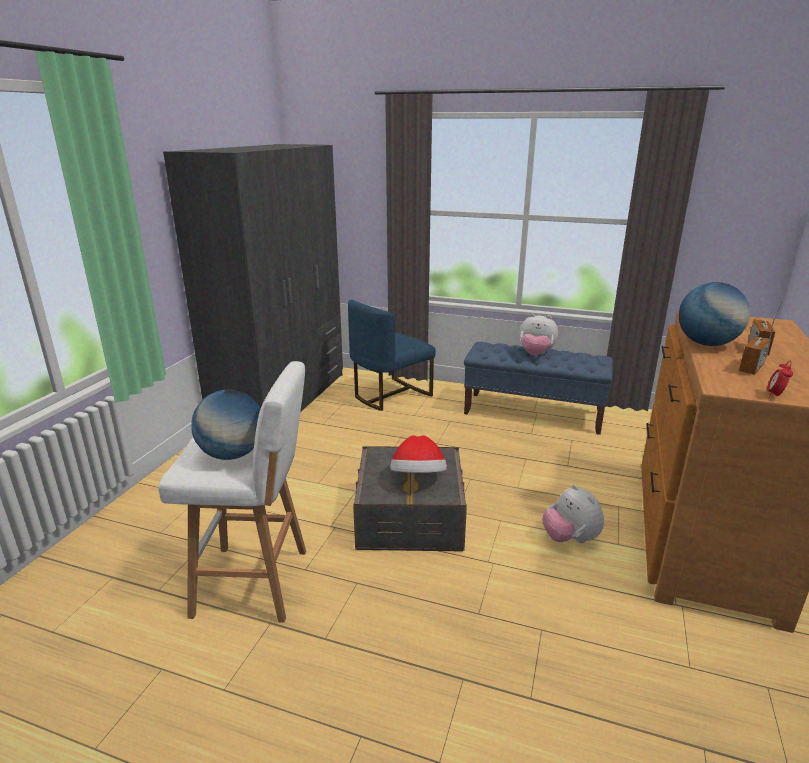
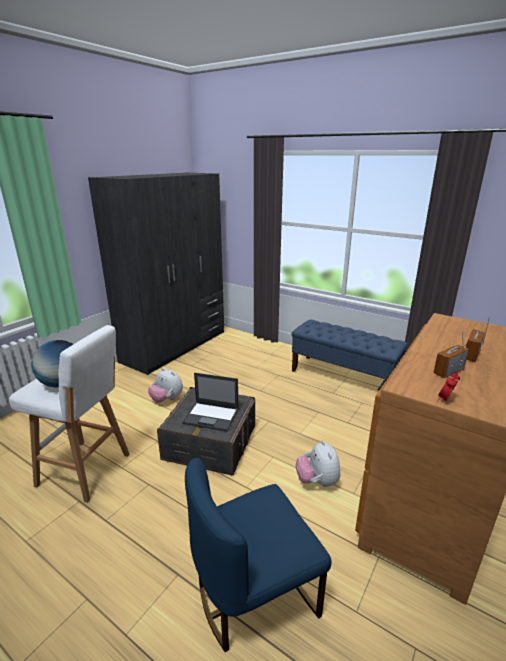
camera: 15 degrees right, 0 degrees up
blue chair [348,299,436,411] -> blue chair moved to [185,458,331,652]
hat [390,436,447,473] -> laptop [182,373,239,432]
plush toy [520,314,558,355] -> plush toy moved to [148,368,183,403]
globe [679,282,750,346] -> none

